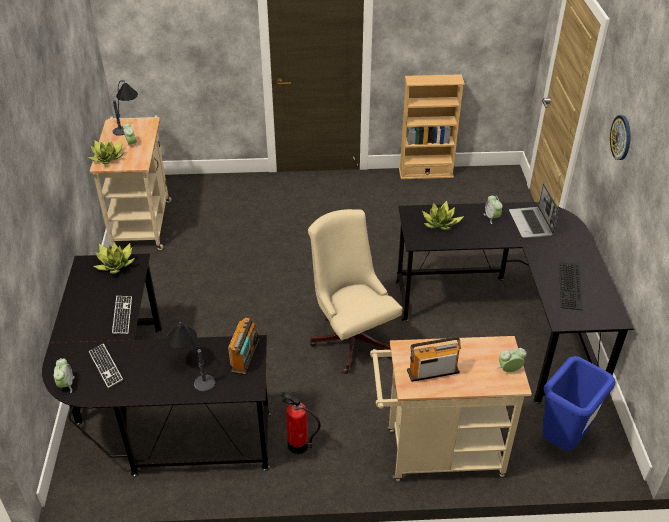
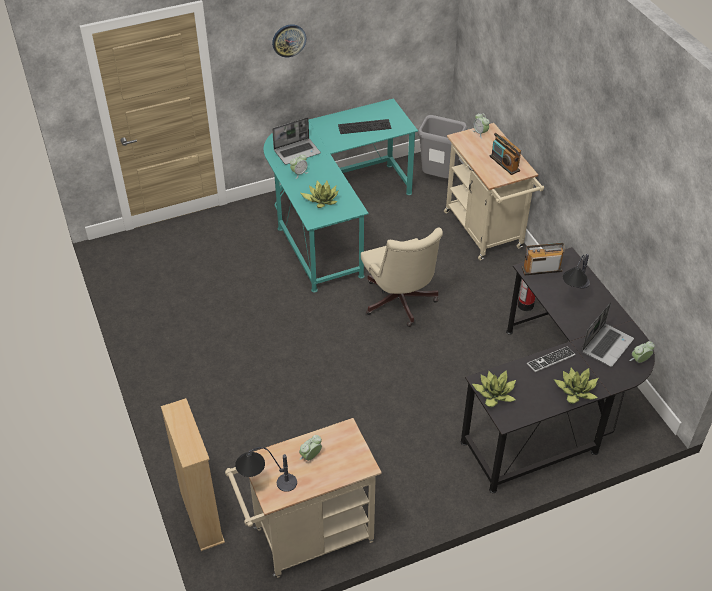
camera: 110 degrees left, 5 degrees up
potted plant [88,139,124,164] -> potted plant moved to [554,368,598,404]
keyboard [89,343,123,388] -> laptop [582,302,634,367]
beige office chair [308,209,402,374] -> beige office chair turned 60 degrees counterclockwise [361,228,443,327]
black desk [396,202,634,404] -> turquoise desk [264,98,418,293]
beige bookcase [399,74,465,179] -> beige bookcase moved to [161,398,225,551]
blue trash can [543,356,615,451] -> grey trash can [418,115,467,179]

